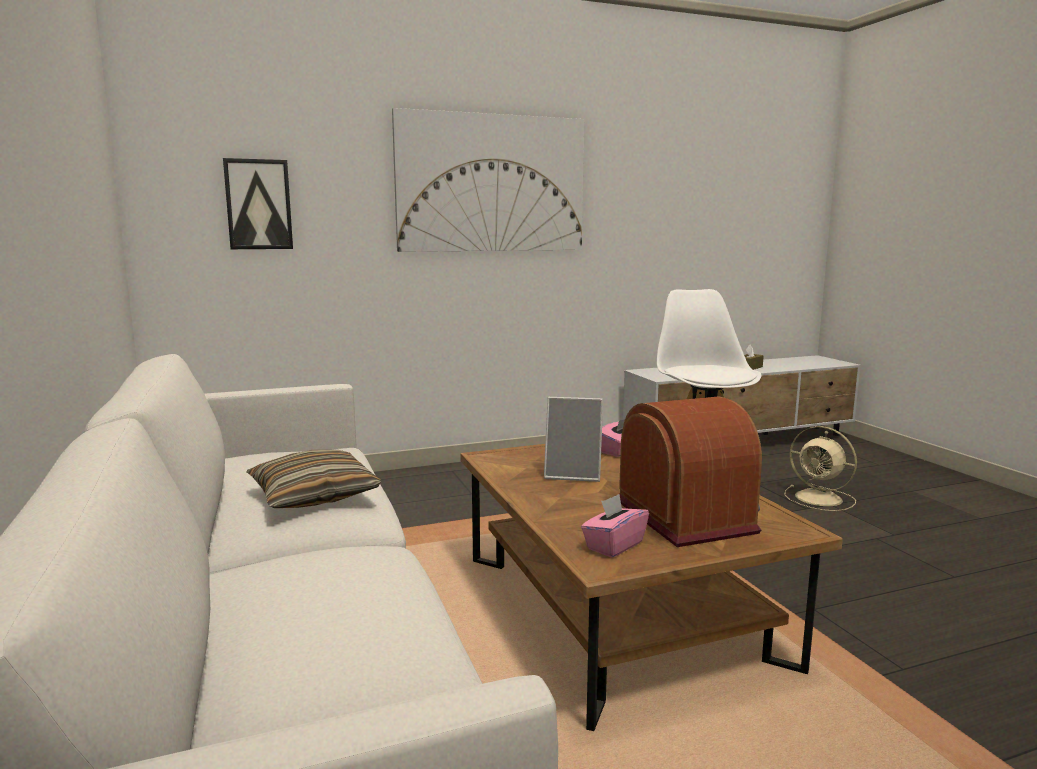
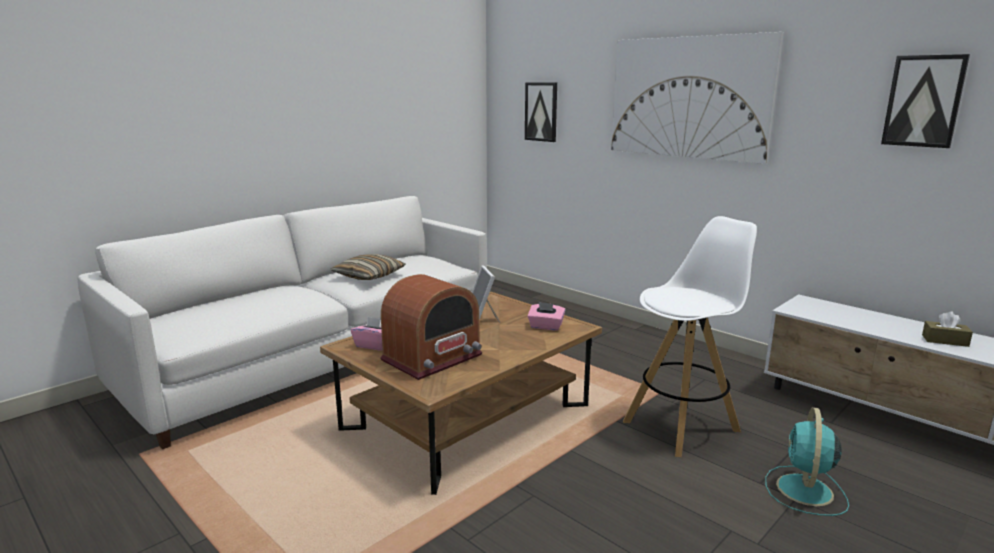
camera: 65 degrees right, 5 degrees up
beige fan [785,426,857,511] -> turquoise fan [765,407,849,516]
none -> picture [881,54,970,148]

